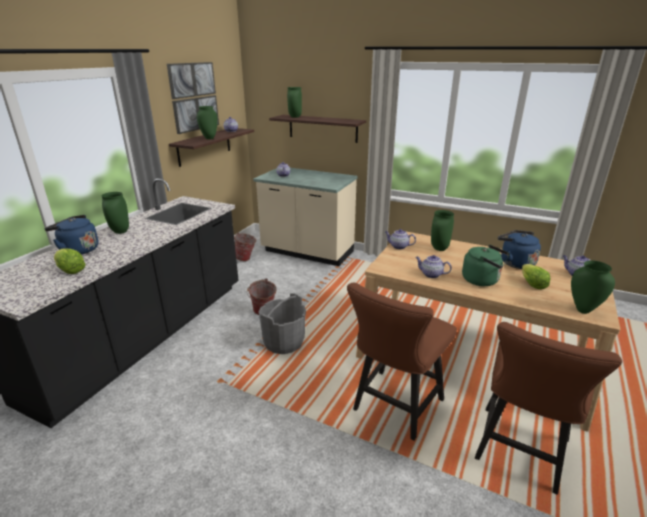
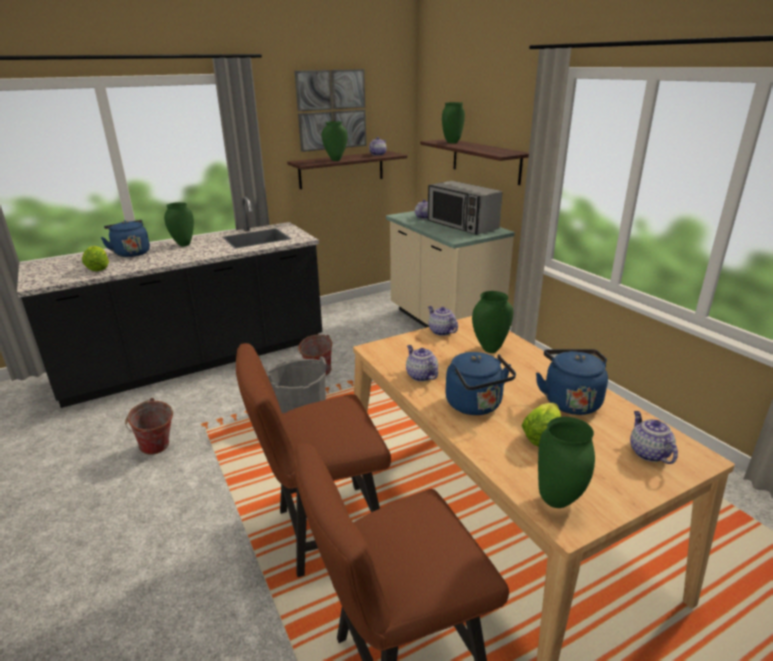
camera: 35 degrees right, 0 degrees up
bucket [234,232,256,261] -> bucket moved to [125,398,173,454]
green kettle [462,245,510,286] -> blue kettle [446,352,516,415]
none -> microwave [428,181,502,235]

